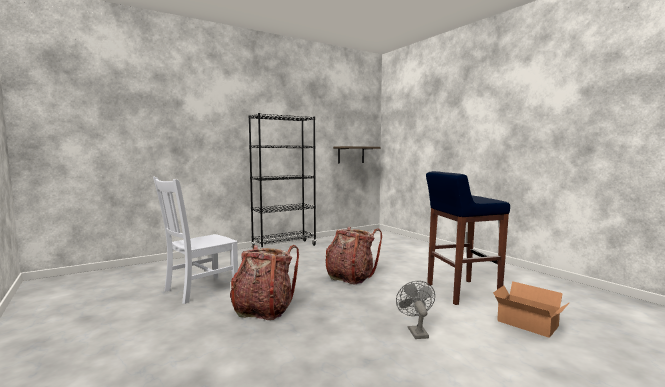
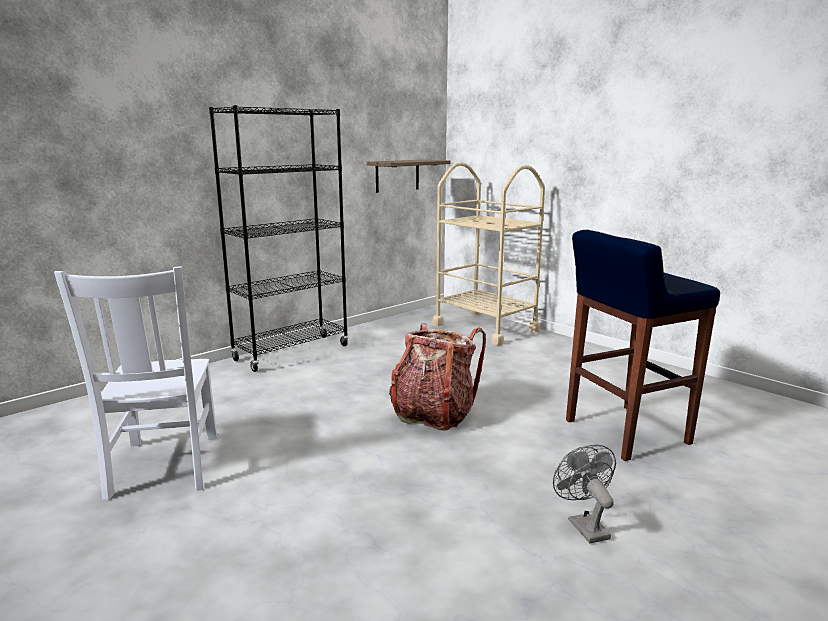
camera: 10 degrees left, 10 degrees up
white chair [153,177,238,304] -> white chair turned 45 degrees counterclockwise [54,266,218,500]
backpack [230,245,299,320] -> none
cardboard box [493,281,570,338] -> none
none -> beige cart [433,162,545,346]

